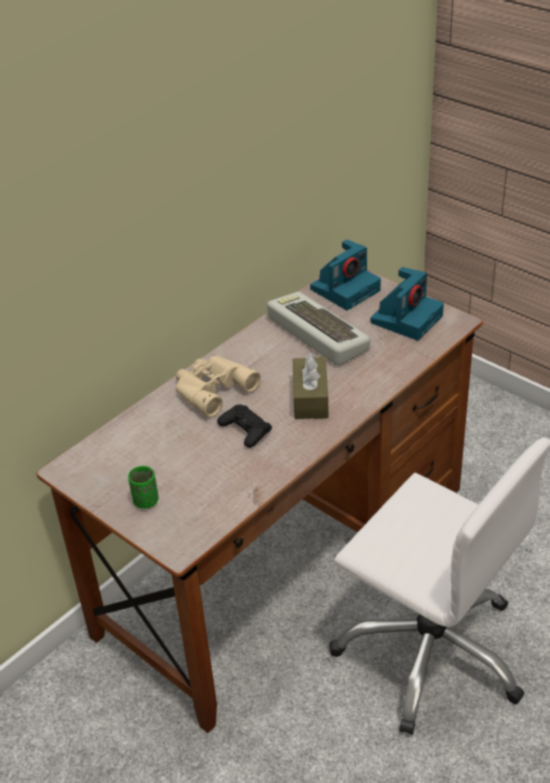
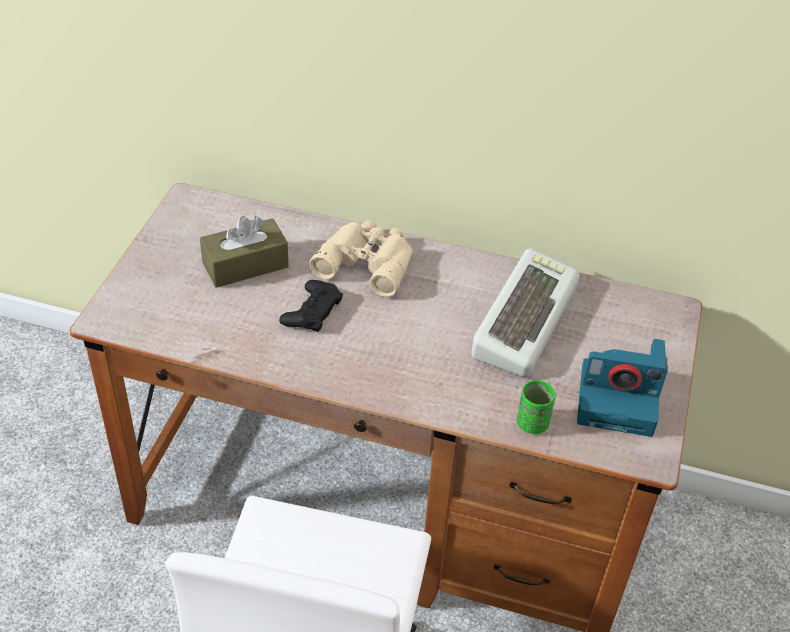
camera: 60 degrees right, 5 degrees up
green cup [128,466,159,509] -> green cup moved to [517,381,556,434]
brown tissue box [293,352,329,419] -> brown tissue box moved to [200,216,289,288]
camera [310,239,381,310] -> none

